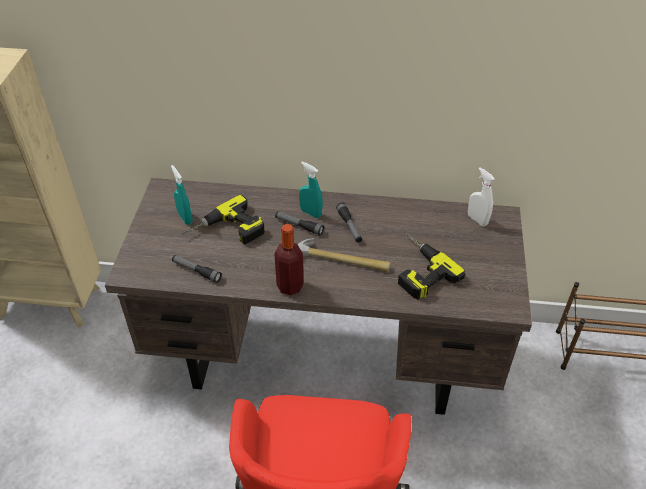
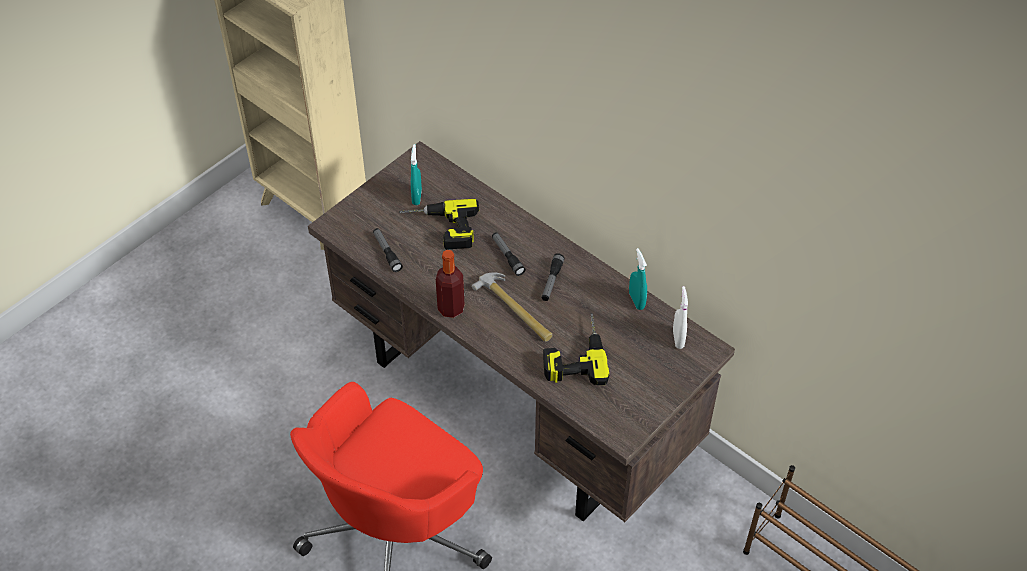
camera: 35 degrees right, 5 degrees up
turquoise spray bottle [299,162,323,218] -> turquoise spray bottle moved to [629,248,647,310]

